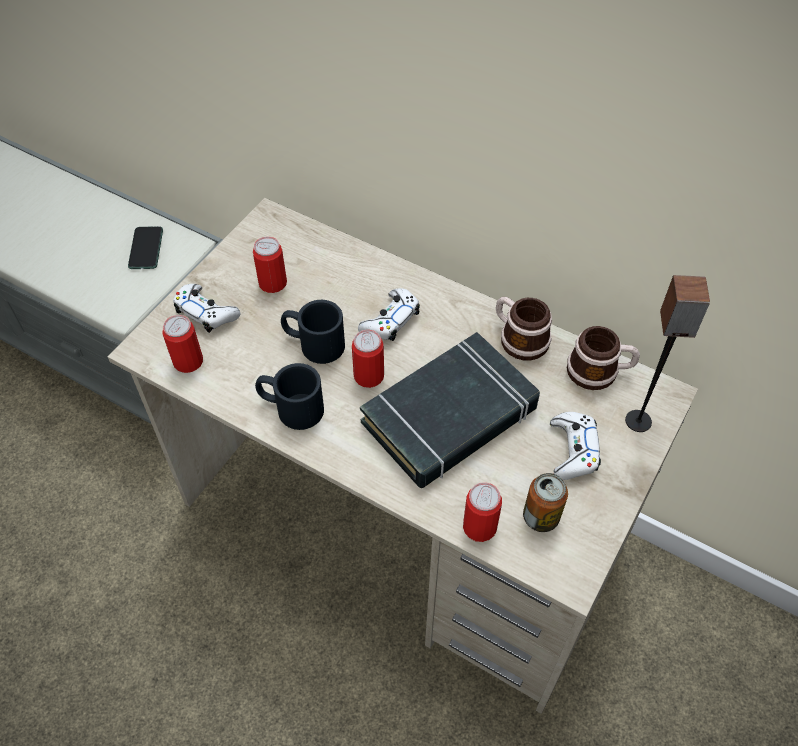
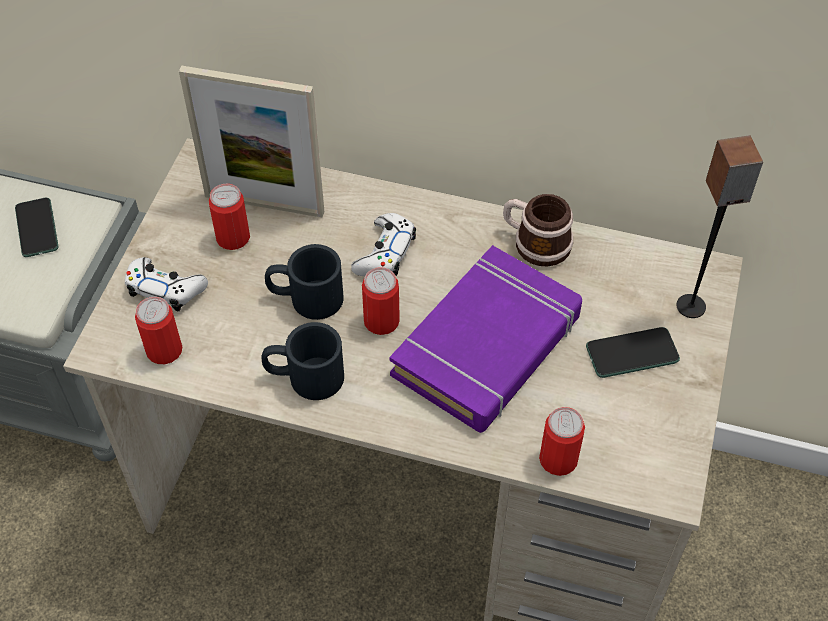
camera: 15 degrees left, 0 degrees up
black book [360,332,540,488] -> purple book [390,245,582,433]
can [523,473,568,532] -> none
white game controller [550,412,601,480] -> phone [586,327,680,378]
mug [567,326,640,390] -> none
none -> picture frame [179,66,324,217]

